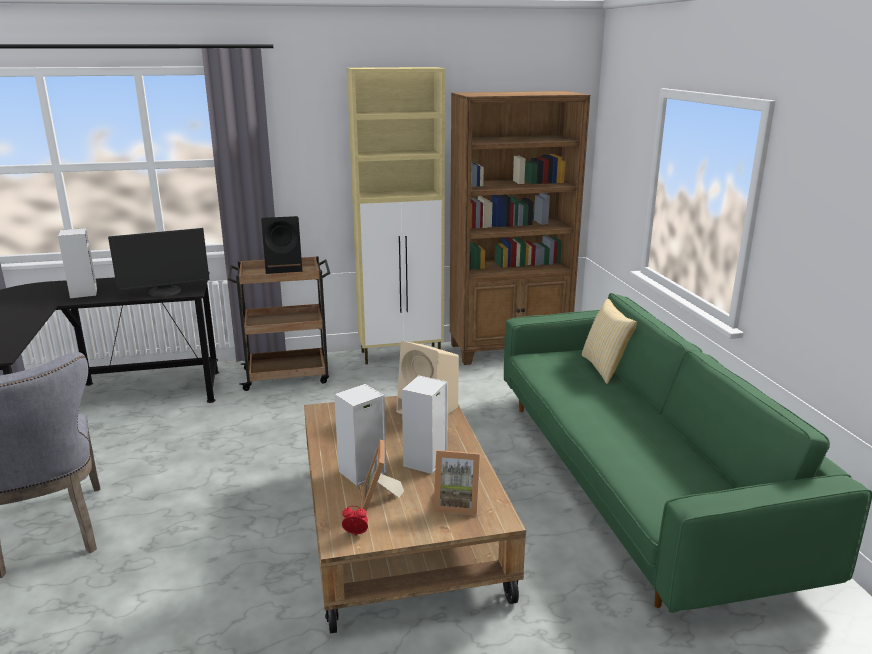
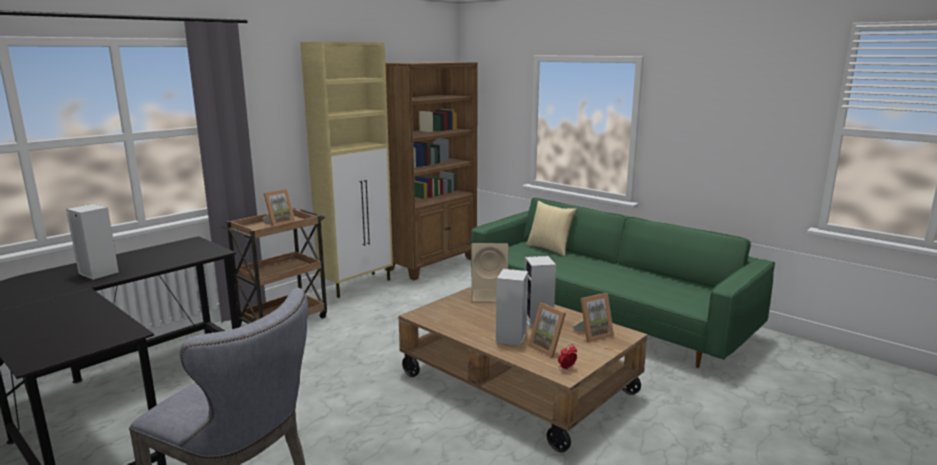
camera: 35 degrees left, 5 degrees down
monitor [108,228,209,297] -> none
black speaker [261,216,302,274] -> picture frame [263,189,295,226]

